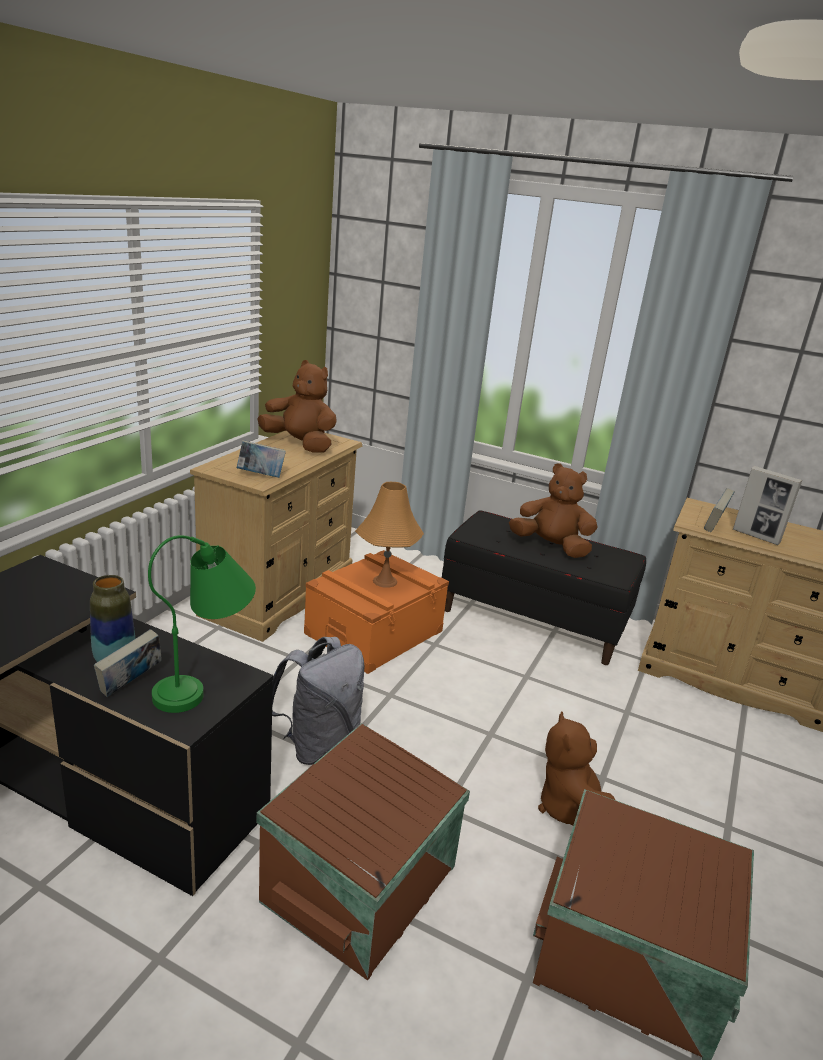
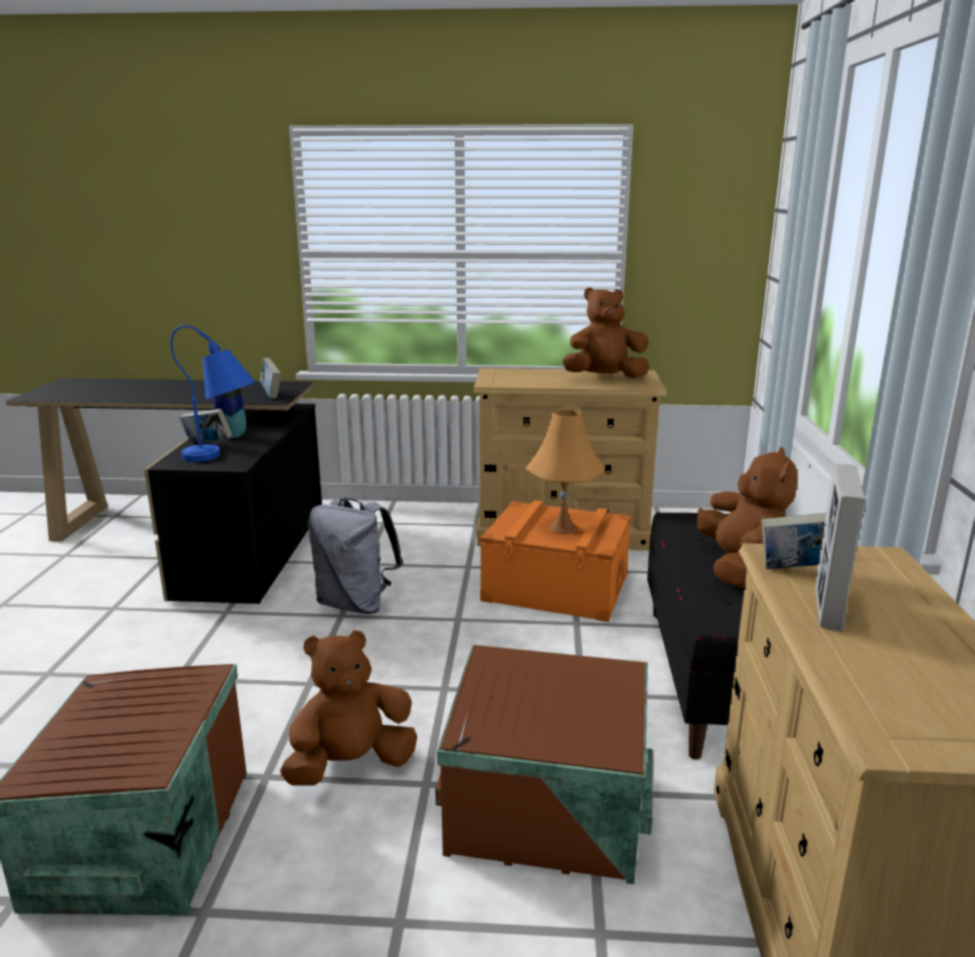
camera: 70 degrees right, 5 degrees down
green table lamp [148,535,256,713] -> blue table lamp [170,325,255,462]
book [236,440,286,478] -> book moved to [260,358,281,399]
brown storage box [257,723,470,981] -> brown storage box moved to [435,645,653,884]
brown plush toy [258,360,337,452] -> brown plush toy turned 105 degrees counterclockwise [562,287,649,378]

